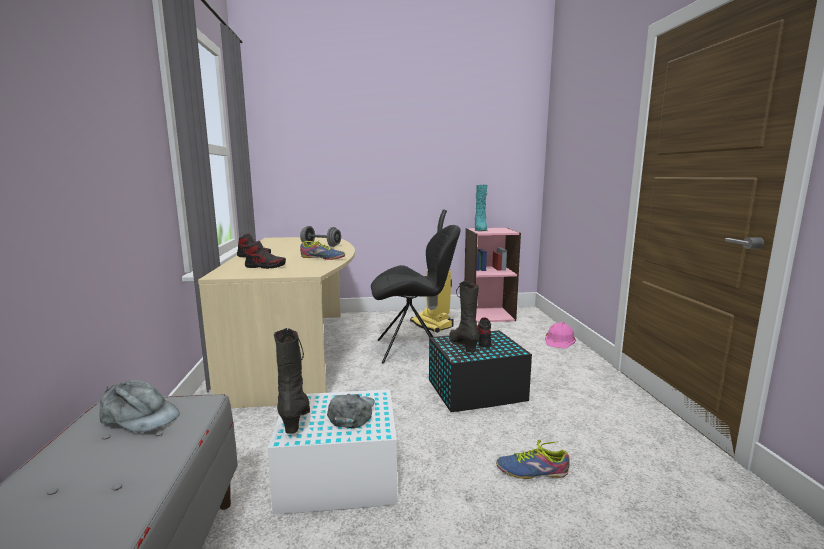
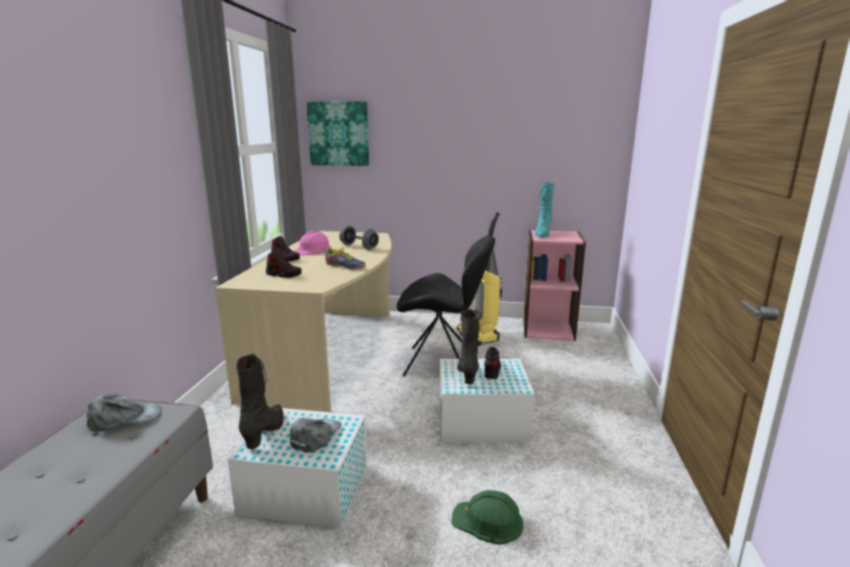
camera: 15 degrees right, 5 degrees up
grey cap [100,380,180,432] -> grey cap turned 60 degrees counterclockwise [86,394,162,432]
black storage box [429,330,532,412] -> white storage box [440,359,535,442]
shoe [496,439,569,479] -> green hard hat [451,490,524,545]
pink hard hat [545,322,576,348] -> pink hard hat moved to [294,231,332,256]
none -> picture [306,101,369,166]

